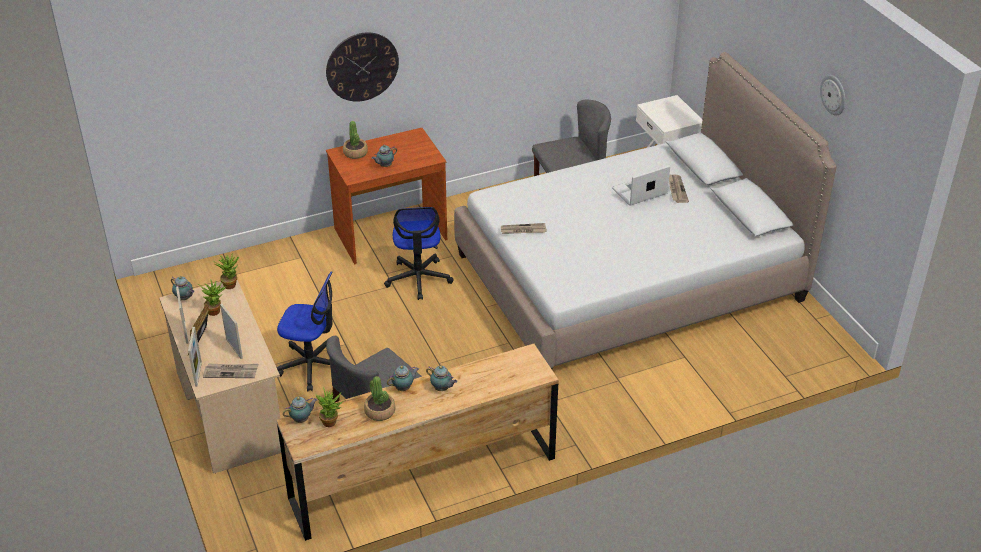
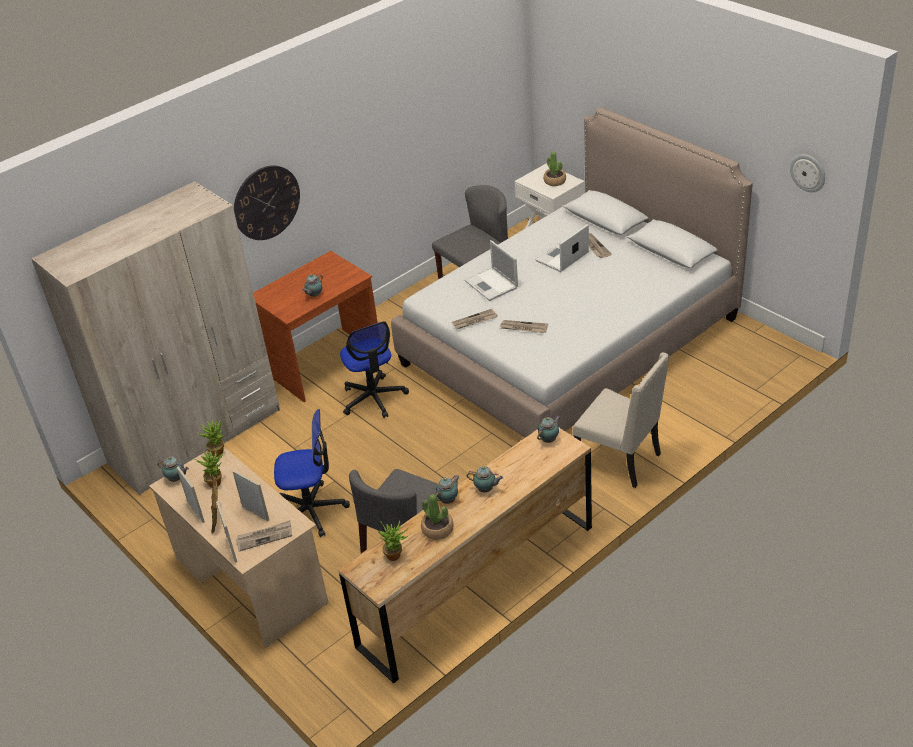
camera: 15 degrees left, 0 degrees up
teapot [283,397,317,423] -> teapot moved to [537,416,560,443]
potted plant [343,121,368,159] -> potted plant moved to [544,151,566,186]
wall clock [820,75,846,116] -> wall clock moved to [790,154,825,192]
none -> beige wardrobe [31,181,280,495]
none -> laptop [465,240,518,301]
none -> newspaper [500,320,548,333]
none -> beige chair [573,352,670,488]

